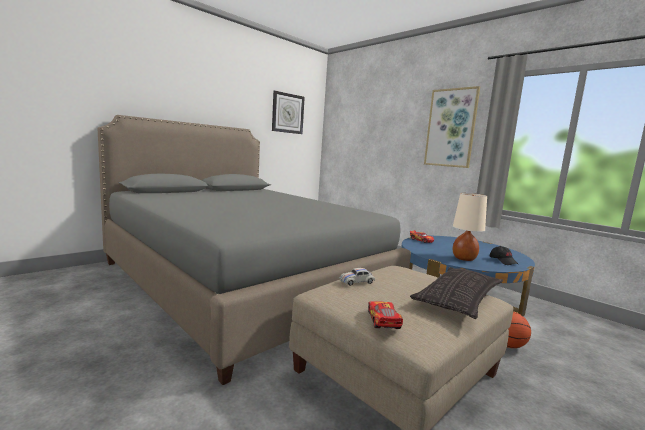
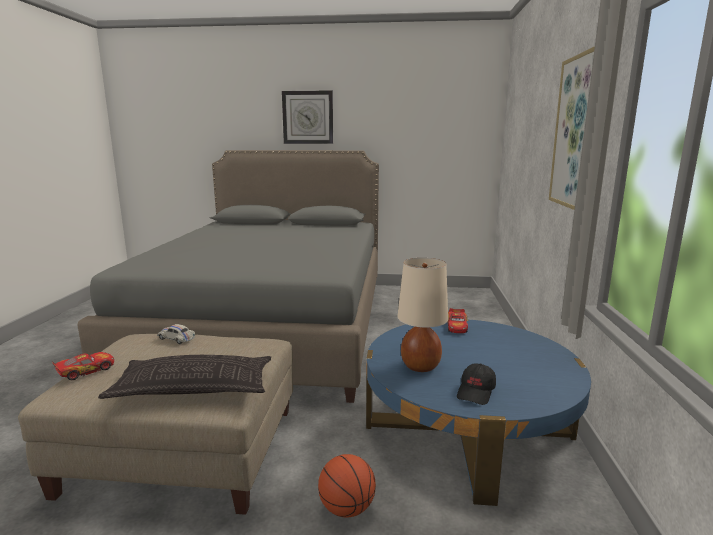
camera: 50 degrees right, 5 degrees up
wall clock [272,91,305,134] -> wall clock moved to [282,90,333,144]

